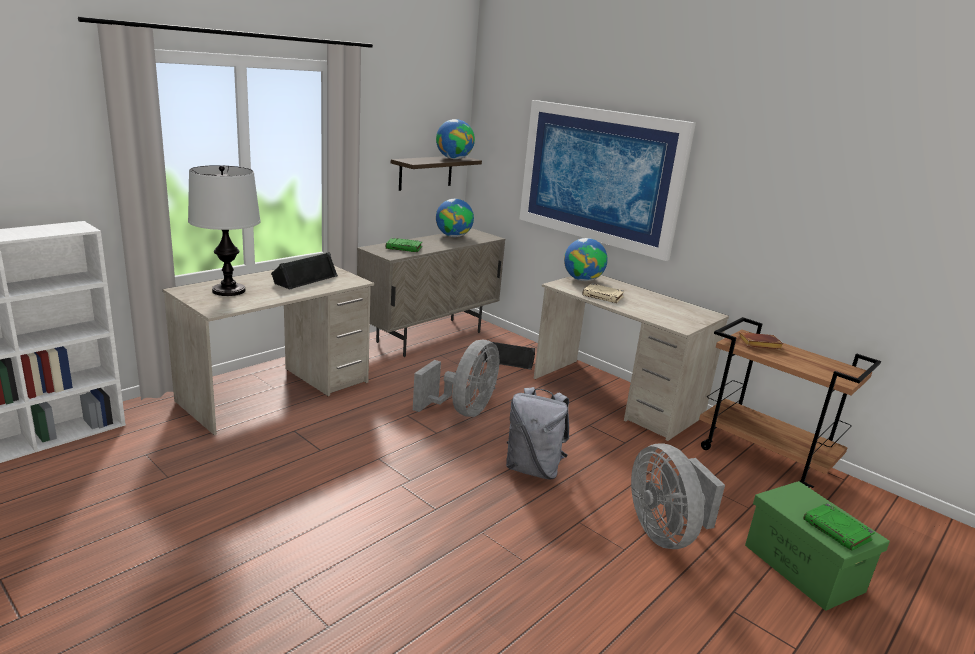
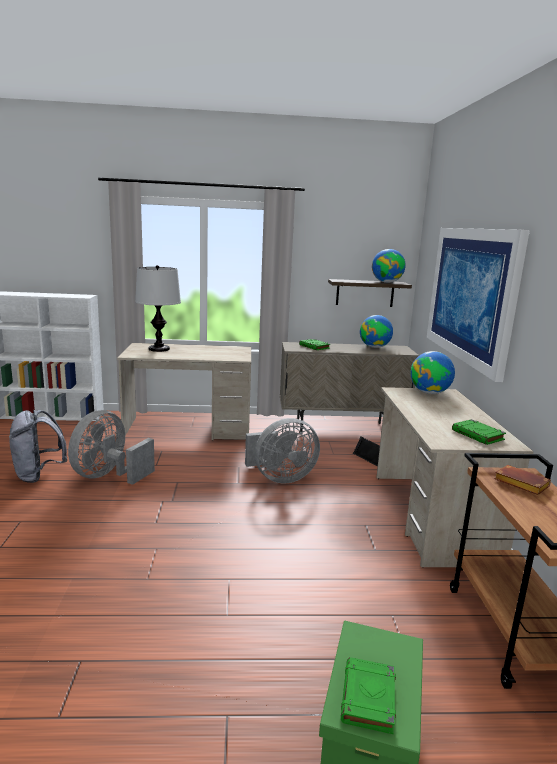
camera: 45 degrees right, 5 degrees down
black speaker [271,252,338,290] -> none
grey backpack [506,387,569,479] -> grey backpack moved to [9,410,67,483]
beige book [582,283,625,303] -> none
grey fan [631,443,725,549] -> grey fan moved to [68,410,155,485]
none -> green book [452,419,506,445]

